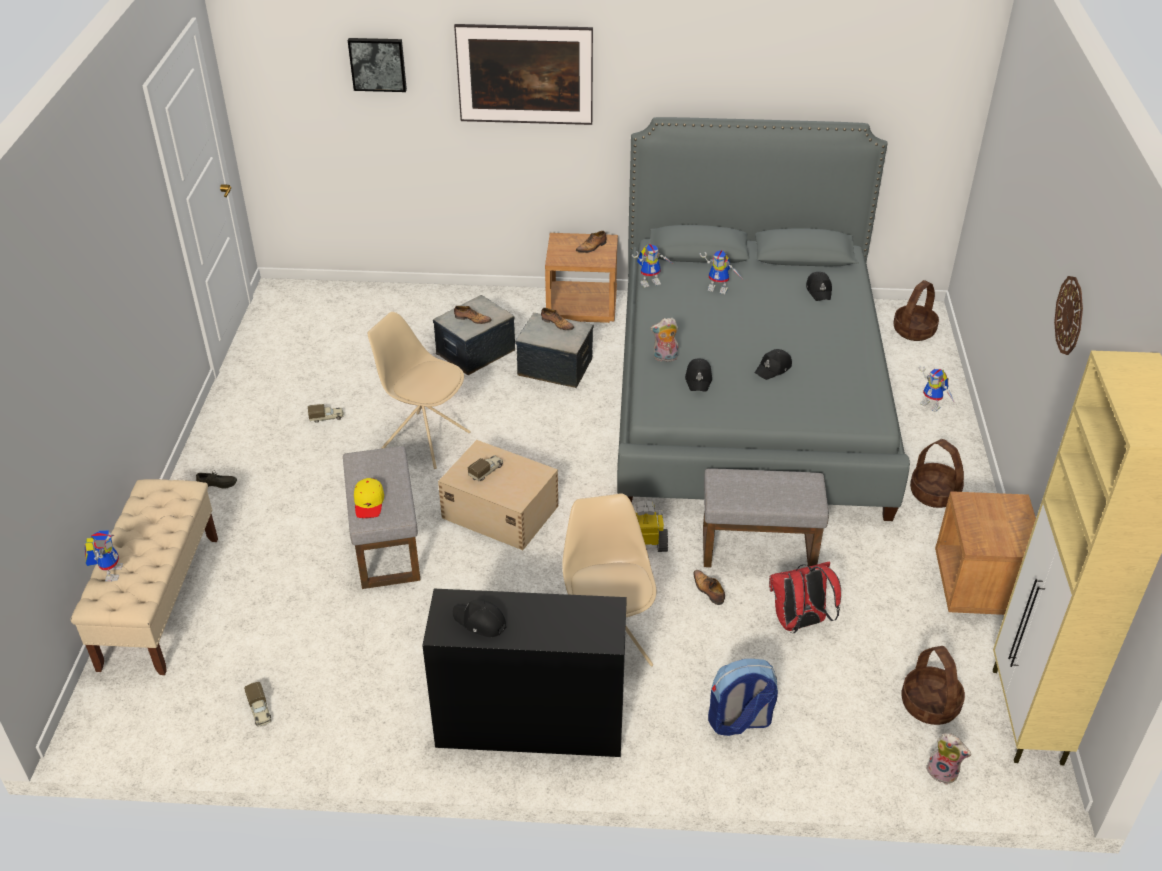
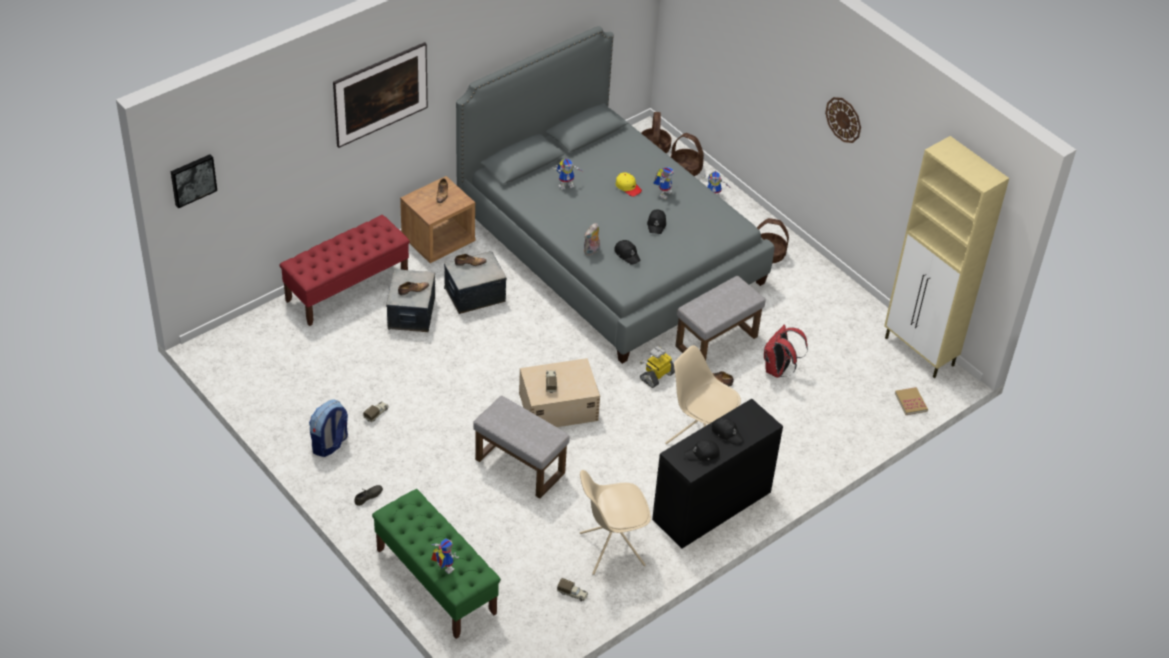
camera: 45 degrees left, 5 degrees up
beige bench [71,479,218,675] -> green bench [372,489,501,639]
picture [348,38,407,92] -> picture moved to [171,154,217,208]
yellow cap [354,478,384,518] -> yellow cap moved to [616,172,642,196]
beige chair [368,312,471,469] -> beige chair moved to [580,470,651,575]
toy robot [632,244,672,288] -> toy robot moved to [654,167,673,199]
backpack [708,659,778,736] -> backpack moved to [309,399,348,457]
black cap [806,272,832,301] -> black cap moved to [711,417,743,445]
basket [901,646,965,725] -> basket moved to [671,133,704,176]
plush toy [926,733,971,785] -> book [895,387,928,415]
brown nightstand [935,491,1036,615] -> none
none -> red bench [279,215,410,326]

